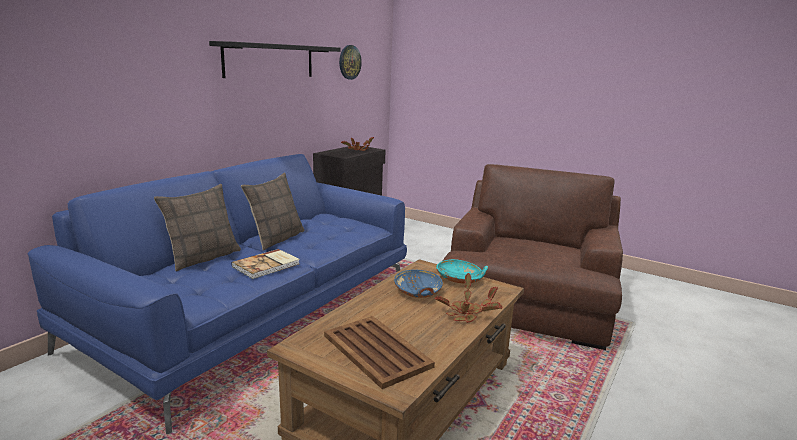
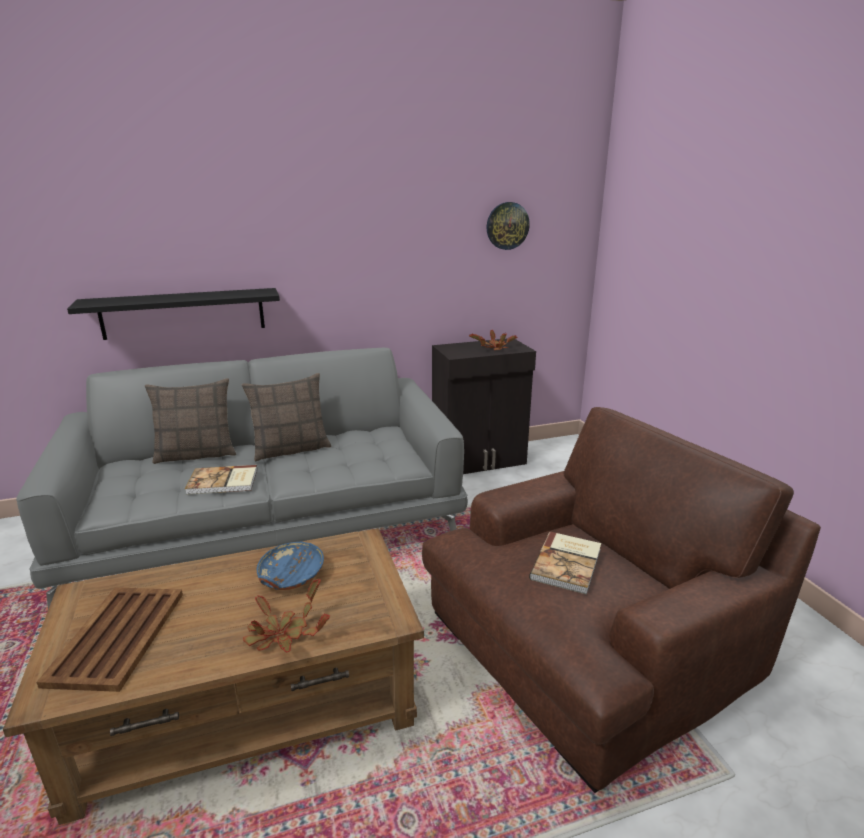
camera: 40 degrees right, 5 degrees up
blue sofa [28,154,407,434] -> grey sofa [16,348,468,609]
black shelf [209,41,340,78] -> black shelf moved to [67,288,280,340]
turquoise bowl [436,259,488,284] -> none
none -> book [529,532,601,595]

